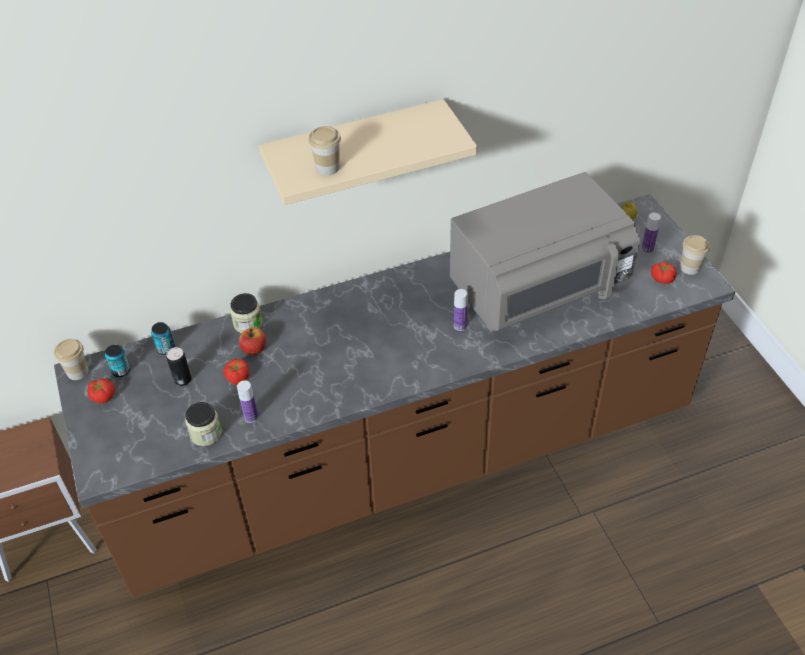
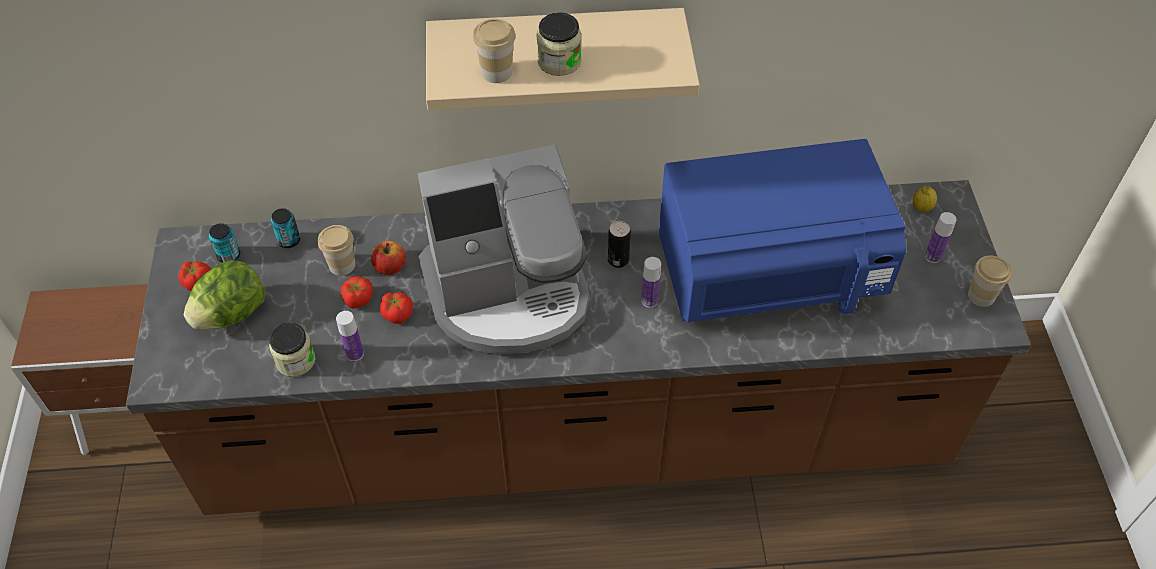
camera: 15 degrees right, 5 degrees up
cup [54,339,88,380] -> cup moved to [318,225,355,276]
can [166,347,192,386] -> can moved to [608,221,631,268]
jar [230,293,262,333] -> jar moved to [536,12,582,76]
grey microwave [450,172,640,332] -> blue microwave [659,139,906,322]
tomato [651,262,677,284] -> tomato moved to [380,293,413,324]
none -> lettuce [184,260,266,330]
none -> coffee machine [418,144,589,354]

